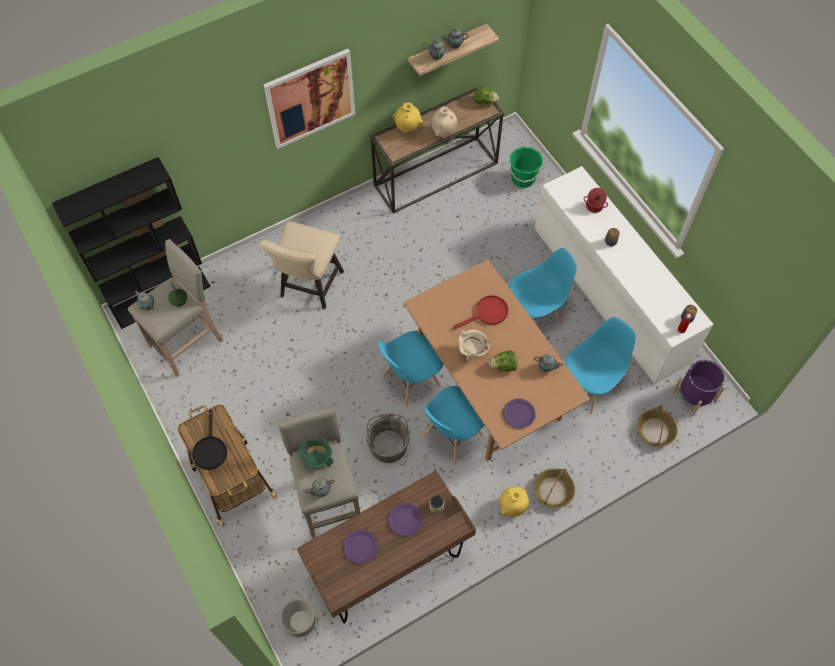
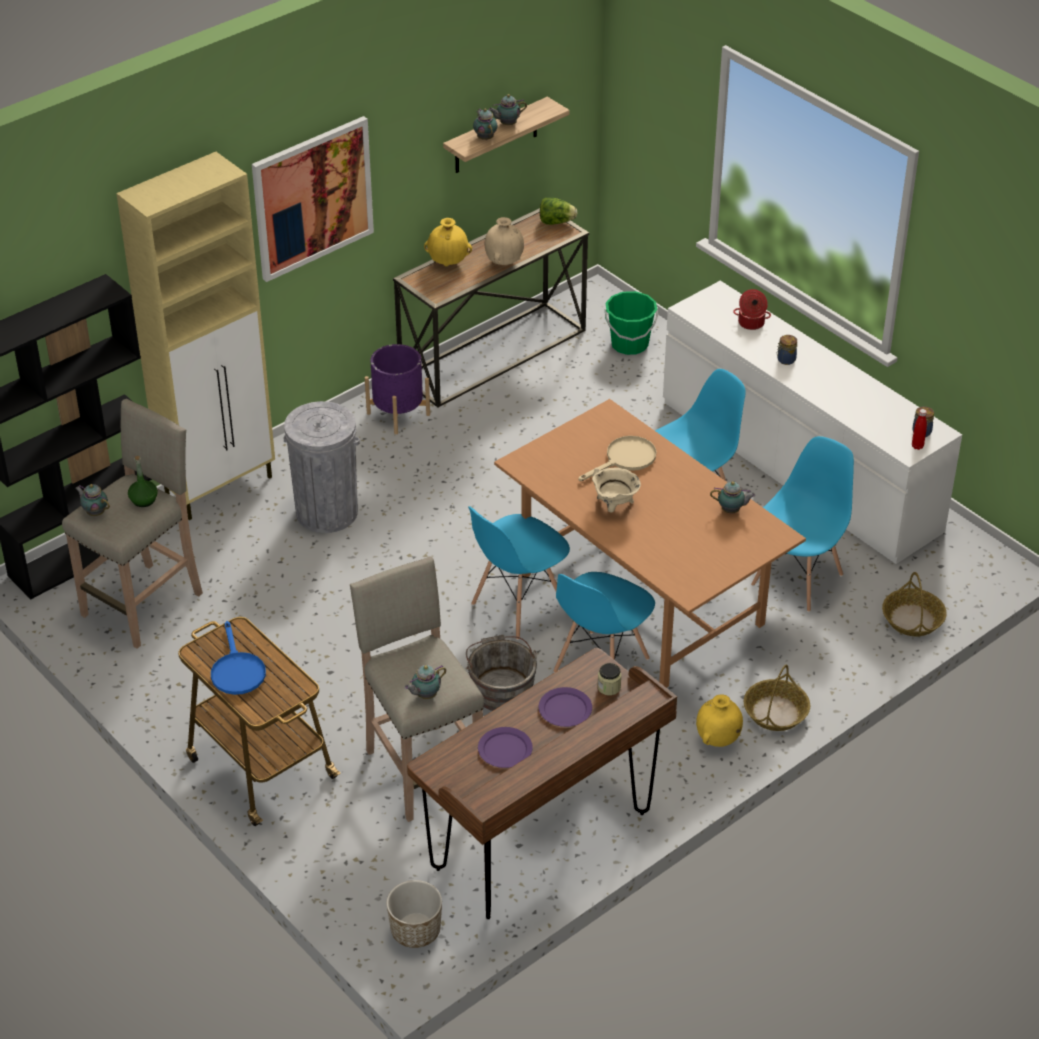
camera: 10 degrees left, 20 degrees down
black frying pan [192,410,227,470] -> blue frying pan [211,621,266,695]
beige stool [259,221,344,309] -> grey trash can [283,401,360,533]
green cooking pot [298,437,334,468] -> none
red frying pan [453,296,508,329] -> beige frying pan [579,436,656,481]
lettuce [489,350,518,372] -> none
purple plate [503,399,536,429] -> none
purple planter [672,360,725,416] -> purple planter moved to [365,344,430,434]
none -> beige cabinet [116,152,275,520]

